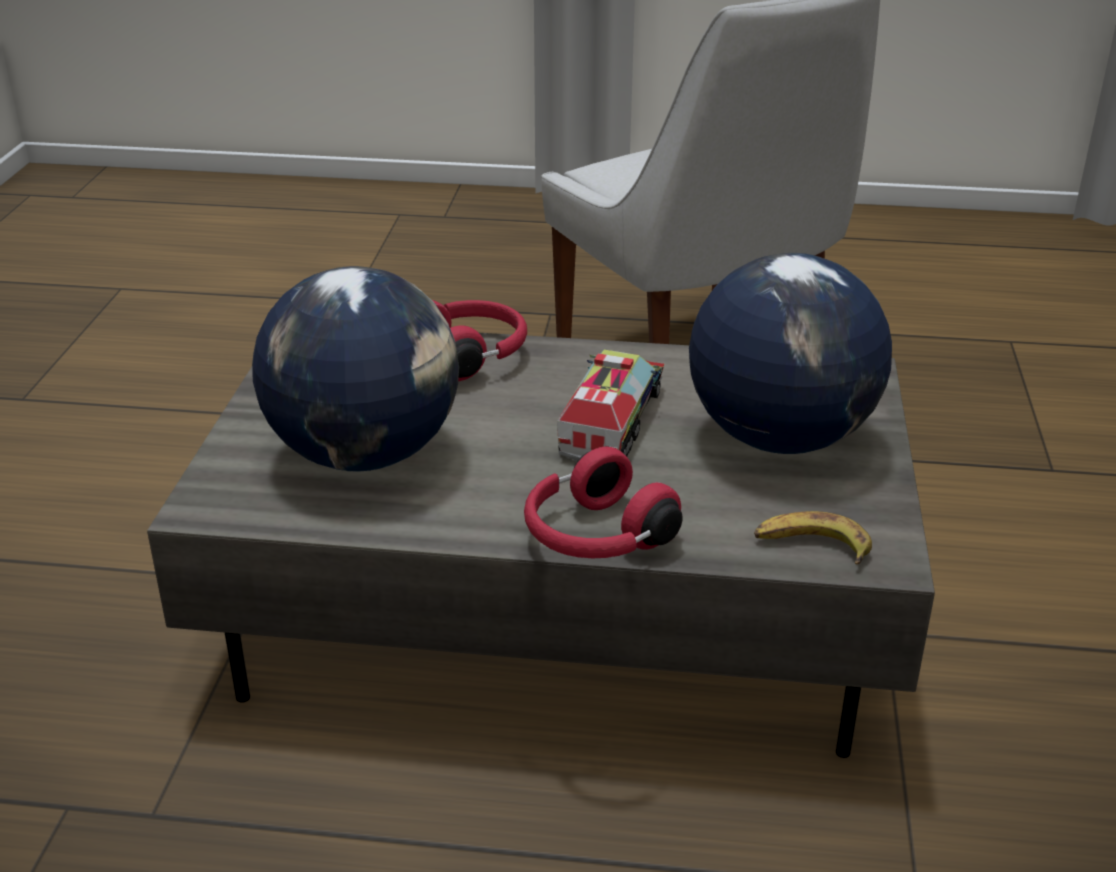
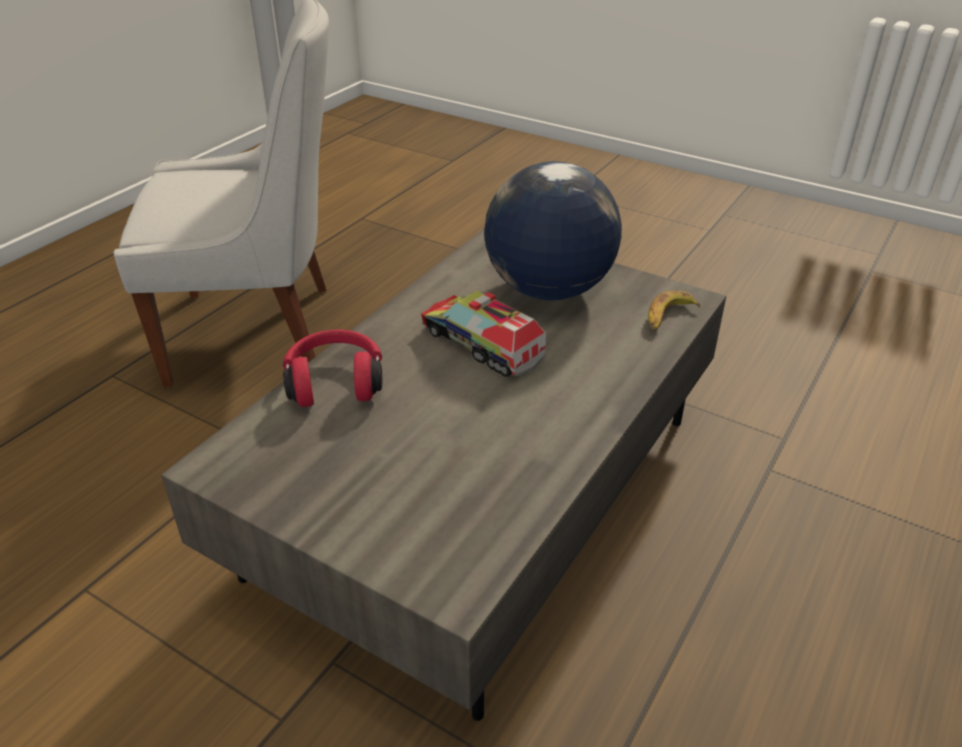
camera: 65 degrees left, 5 degrees up
globe [252,266,459,472] -> none
red headphones [524,446,683,558] -> none

